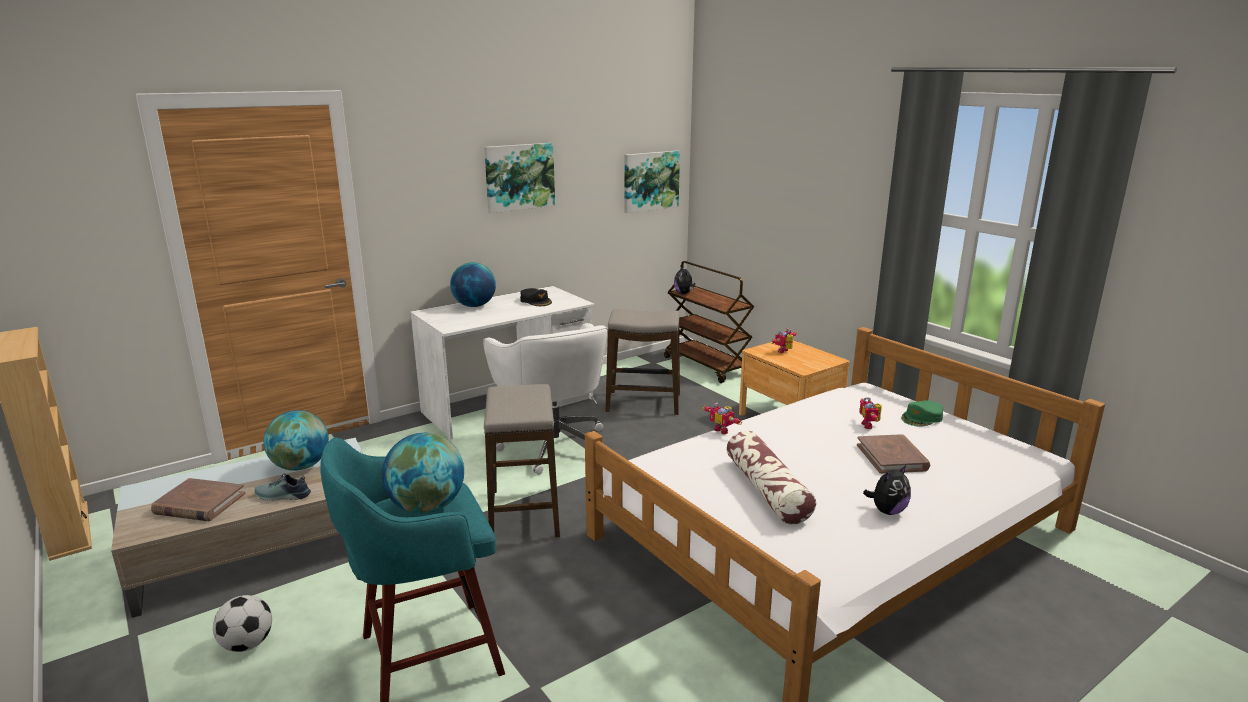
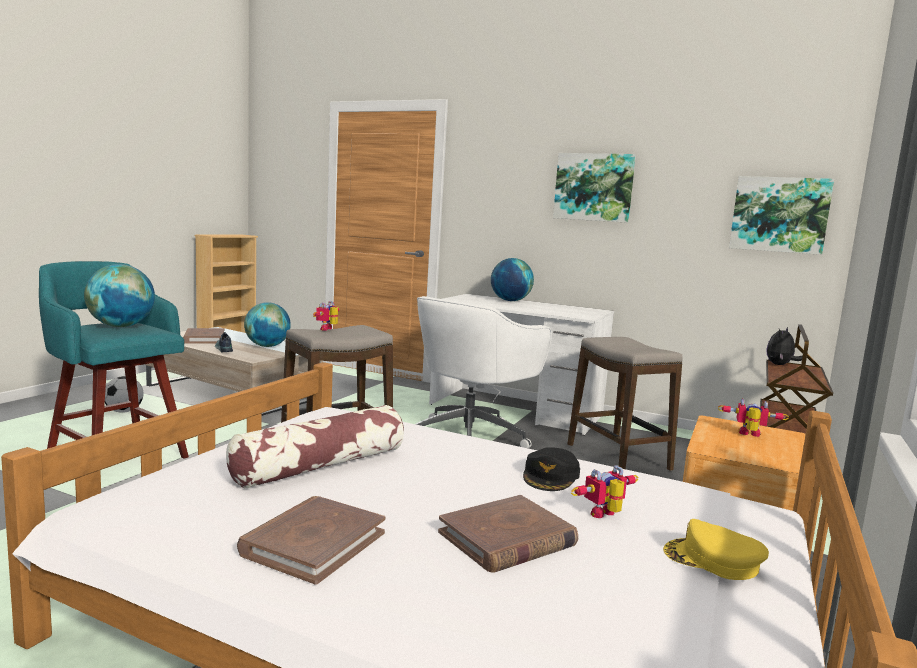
camera: 60 degrees right, 10 degrees down
black cap [520,288,552,306] -> black cap moved to [523,447,580,491]
toy robot [703,403,742,434] -> toy robot moved to [313,301,339,331]
plush toy [863,465,911,515] -> brown book [237,496,385,585]
green cap [901,400,943,427] -> yellow cap [663,519,769,580]

